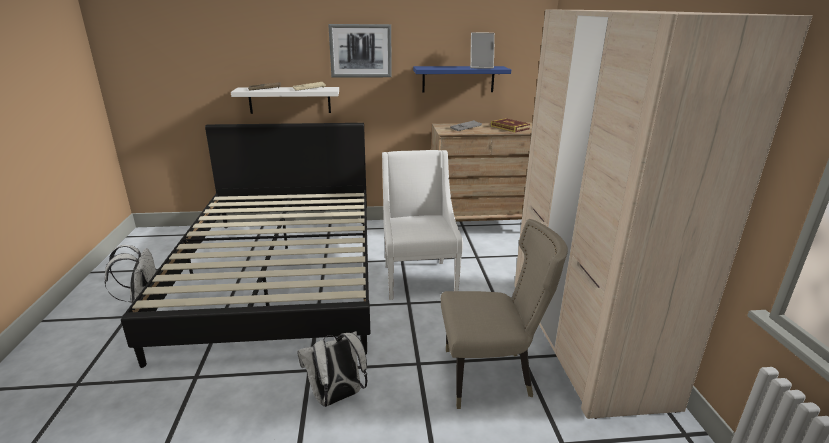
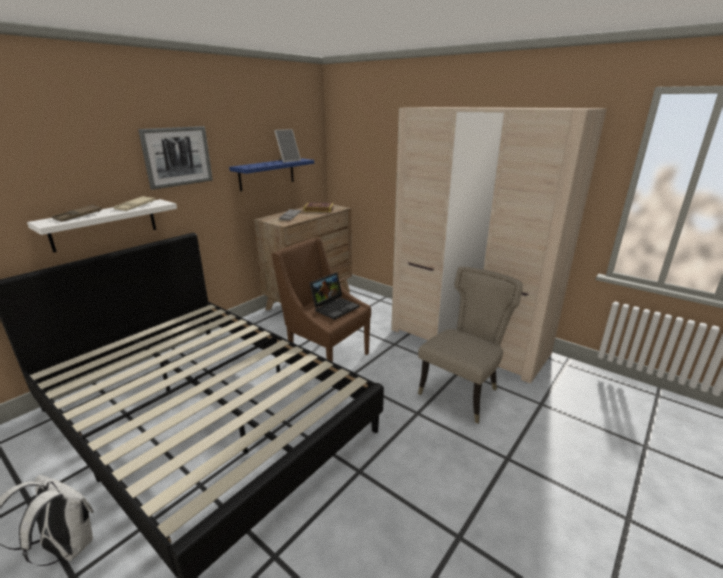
camera: 45 degrees left, 0 degrees up
white backpack [297,331,367,407] -> none
white armchair [382,150,463,300] -> brown armchair [272,237,371,362]
none -> laptop [310,273,359,320]

